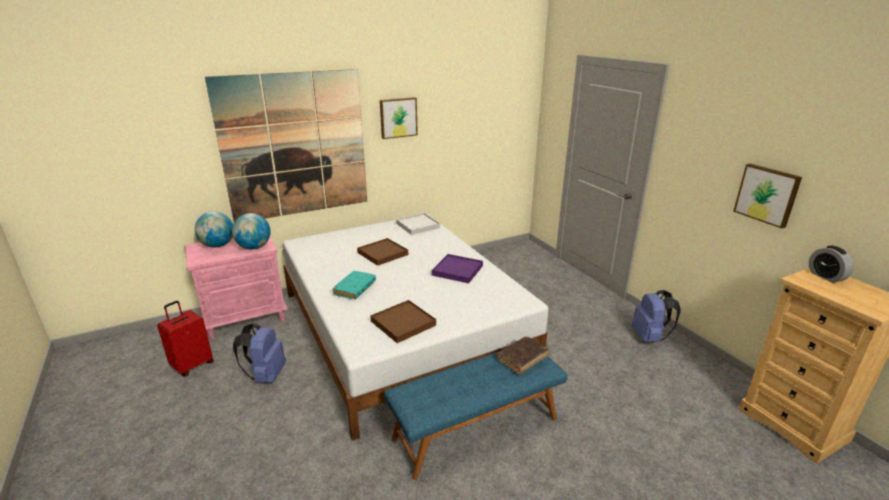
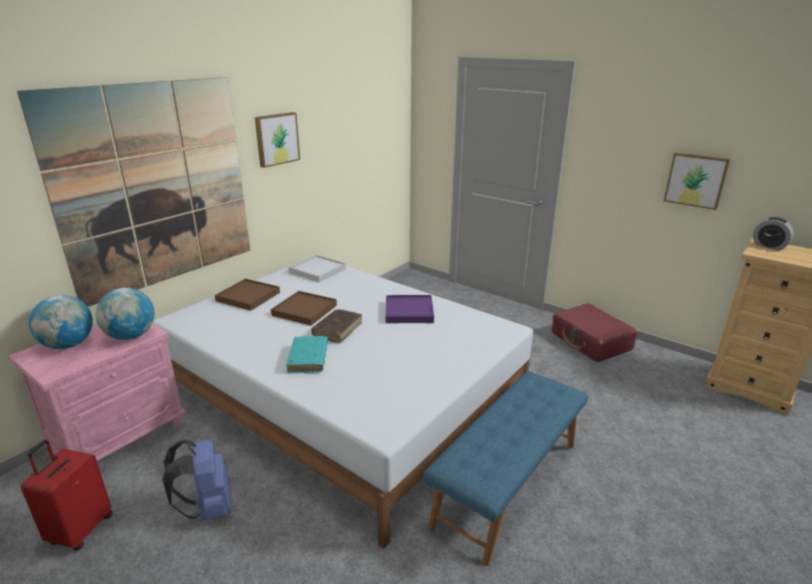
camera: 25 degrees left, 0 degrees up
brown tray [370,300,436,343] -> brown tray moved to [215,279,280,311]
brown book [496,336,549,375] -> brown book moved to [311,309,362,343]
blue backpack [632,290,681,342] -> red suitcase [552,303,637,362]

